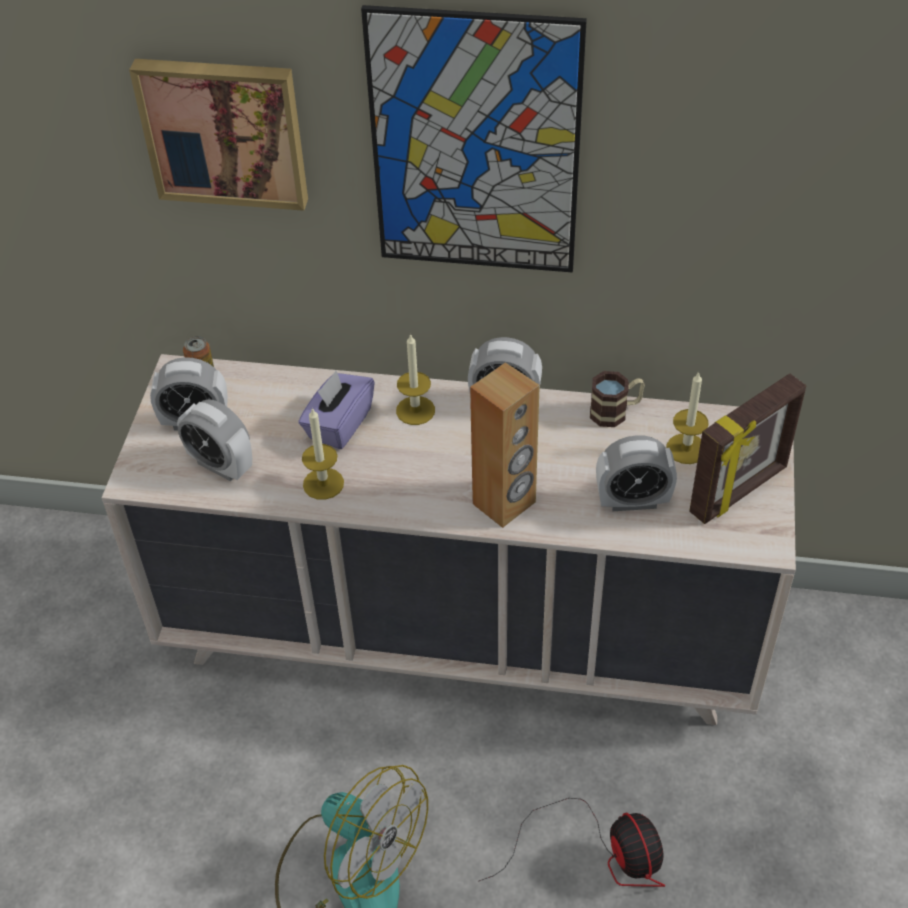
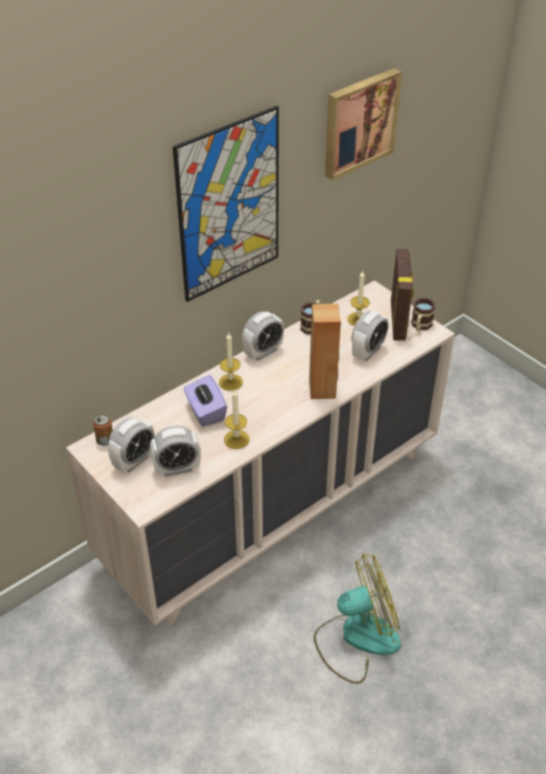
camera: 50 degrees left, 5 degrees down
picture [129,59,308,211] -> picture moved to [325,68,402,180]
fan [478,798,665,887] -> none
none -> mug [411,298,435,331]

